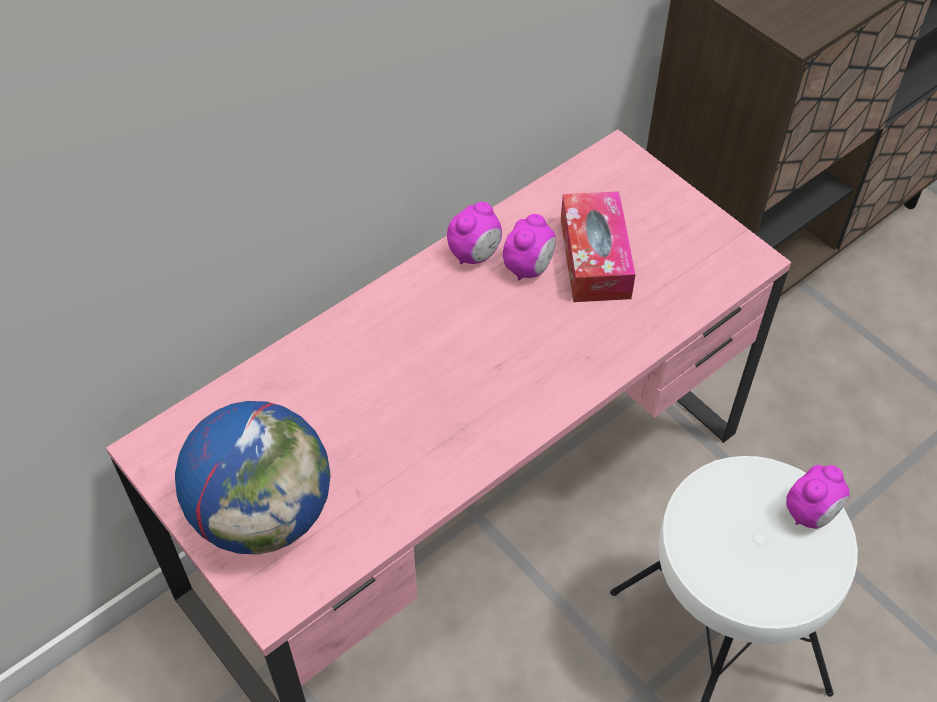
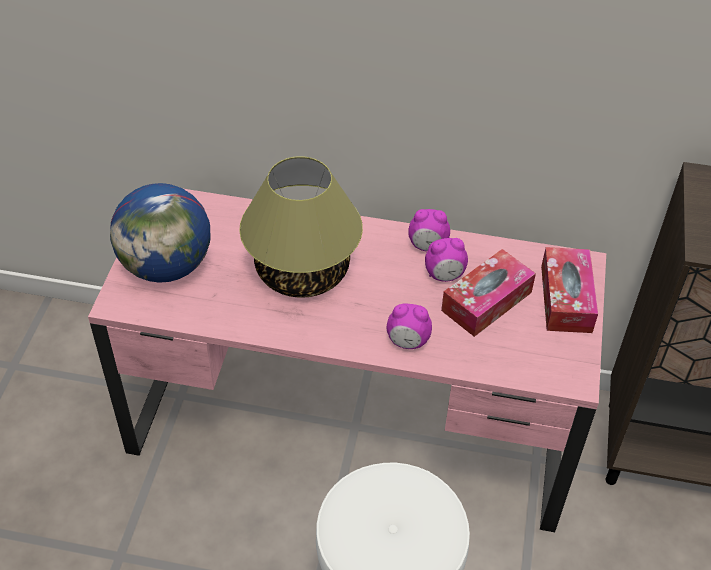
camera: 50 degrees right, 5 degrees down
alarm clock [786,465,850,529] -> alarm clock moved to [387,303,432,349]
none -> table lamp [239,156,363,298]
none -> tissue box [541,247,598,333]

